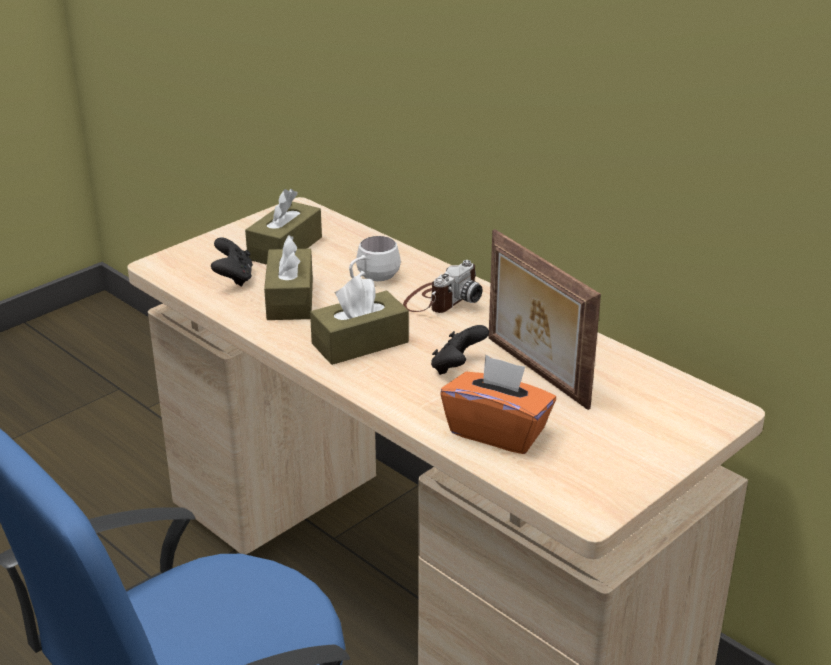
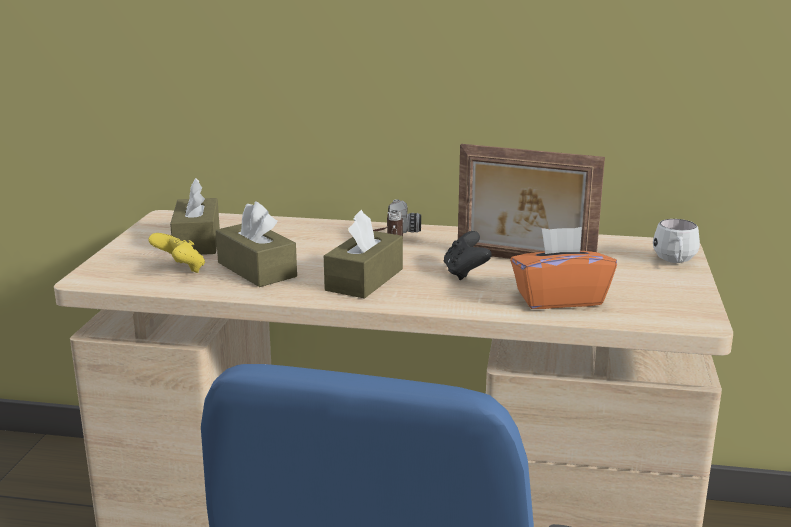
camera: 35 degrees left, 10 degrees down
black game controller [211,237,253,287] -> yellow game controller [148,233,205,273]
white mug [349,236,401,281] -> white mug moved to [653,219,700,263]

